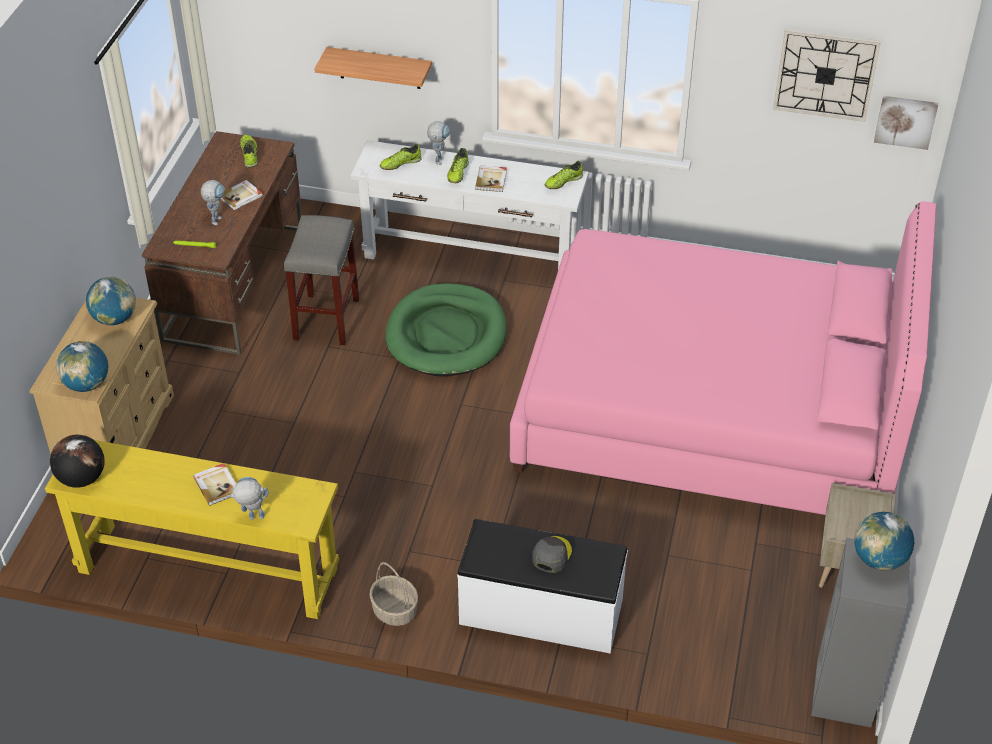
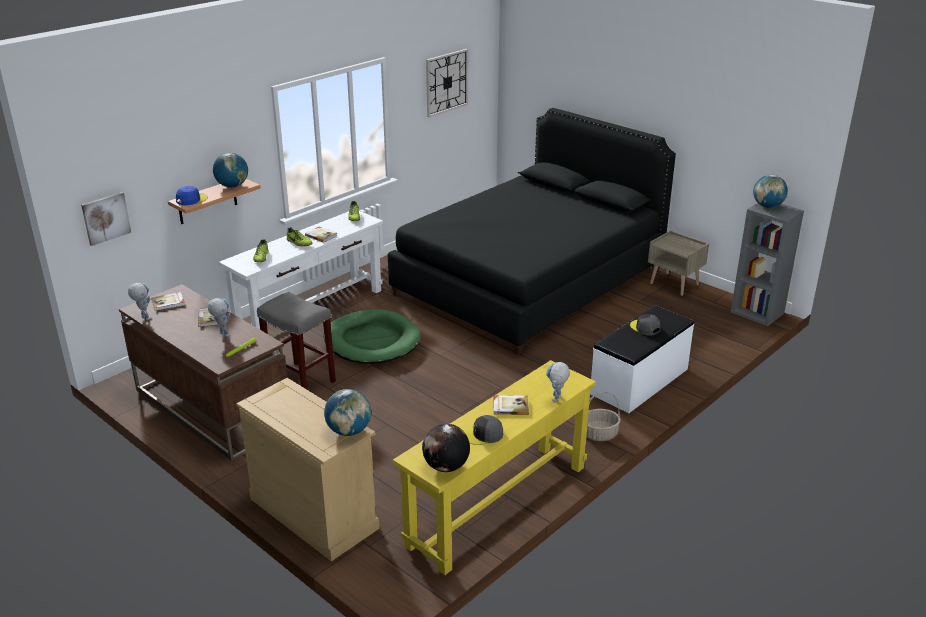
camera: 60 degrees left, 15 degrees down
globe [86,277,136,325] -> globe moved to [213,153,248,187]
shoe [240,135,258,167] -> book [151,292,185,311]
toy robot [427,121,450,165] -> toy robot moved to [128,283,151,320]
pink bed [510,201,936,515] -> black bed [388,108,676,355]
picture [874,96,938,150] -> picture moved to [81,192,131,246]
none -> blue cap [176,186,208,205]
none -> grey cap [464,415,503,445]

